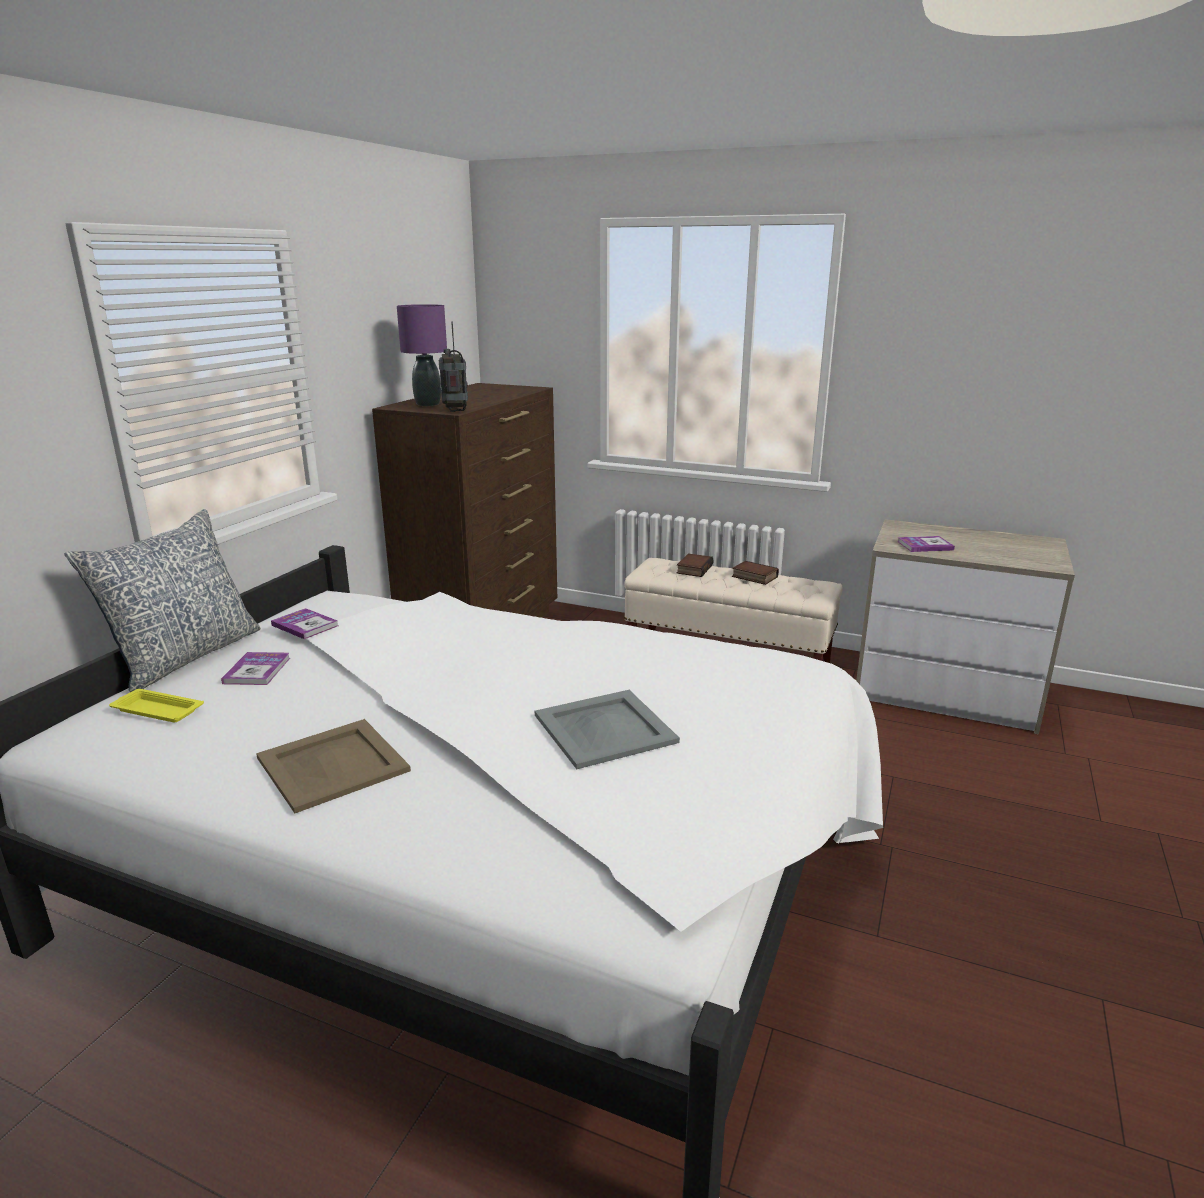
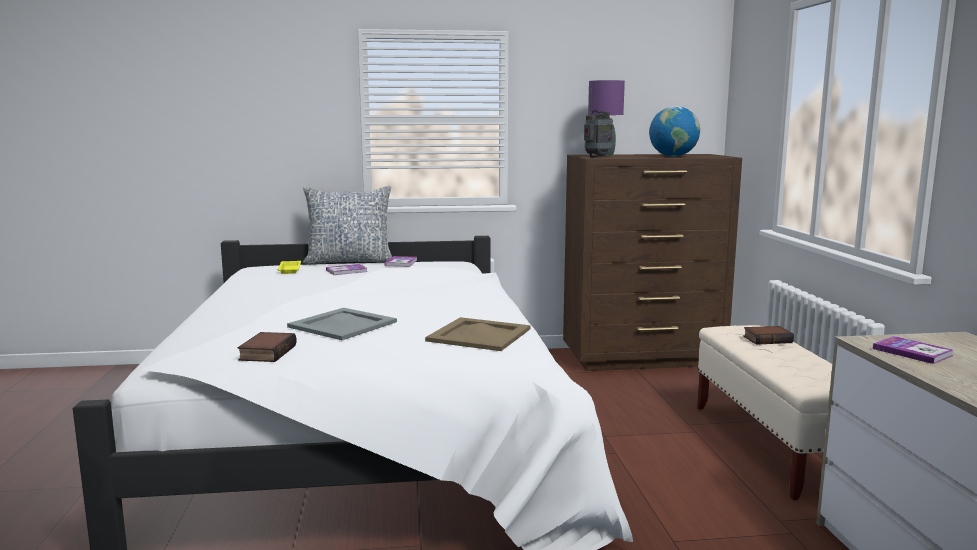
camera: 60 degrees right, 10 degrees down
beige tray [256,719,411,813] -> beige tray moved to [425,317,530,351]
book [732,561,779,585] -> book moved to [237,332,297,362]
none -> globe [649,106,700,157]

